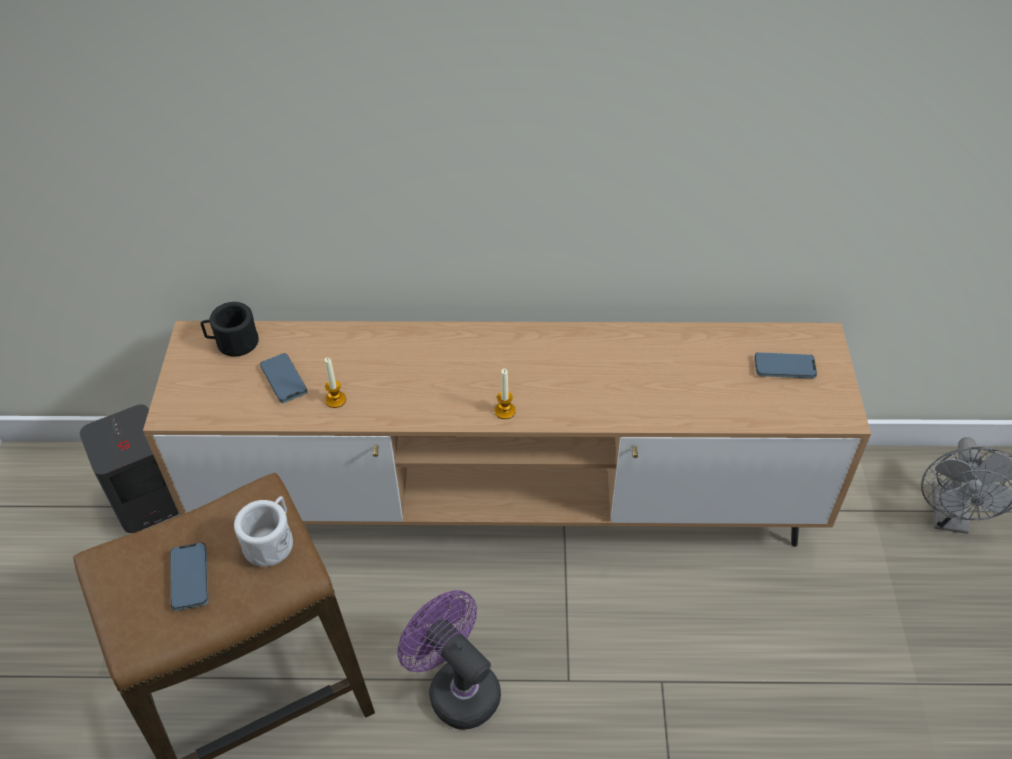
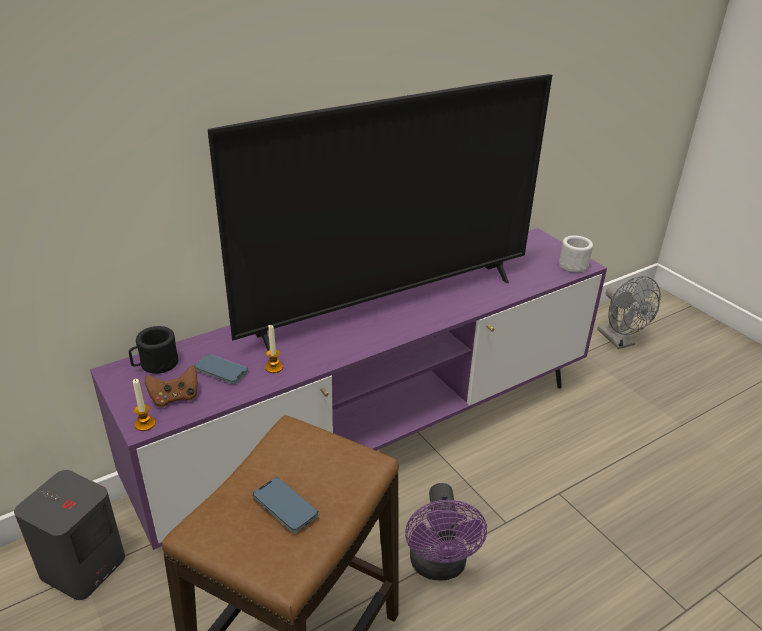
camera: 35 degrees left, 15 degrees down
brown tv stand [143,321,871,547] -> purple tv stand [90,228,607,550]
white mug [234,496,293,567] -> white mug moved to [559,236,593,273]
purple fan [398,590,501,730] -> purple fan turned 105 degrees counterclockwise [405,483,487,581]
candle [494,369,516,419] -> candle moved to [133,379,155,431]
phone [754,352,817,378] -> none
none -> brown game controller [145,365,198,407]
none -> television [208,74,552,351]

